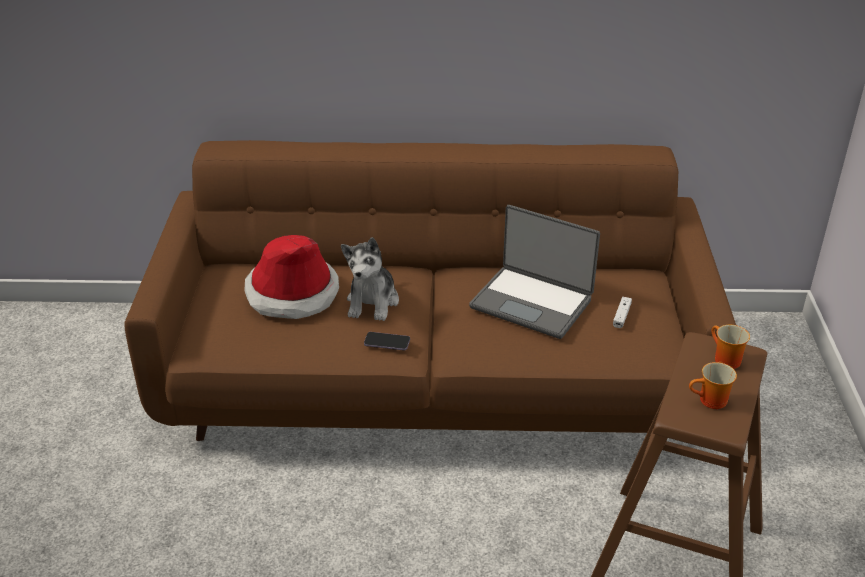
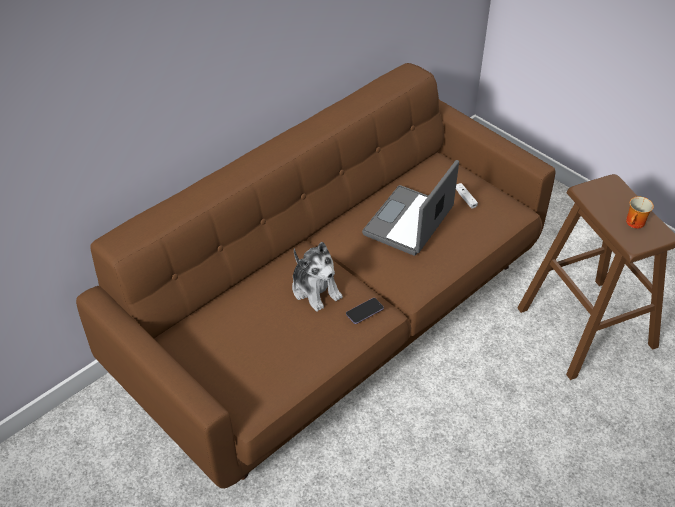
camera: 45 degrees left, 10 degrees up
hat [244,235,339,319] -> none
laptop [469,205,600,339] -> laptop turned 135 degrees clockwise [362,160,459,256]
mug [711,325,750,369] -> none

